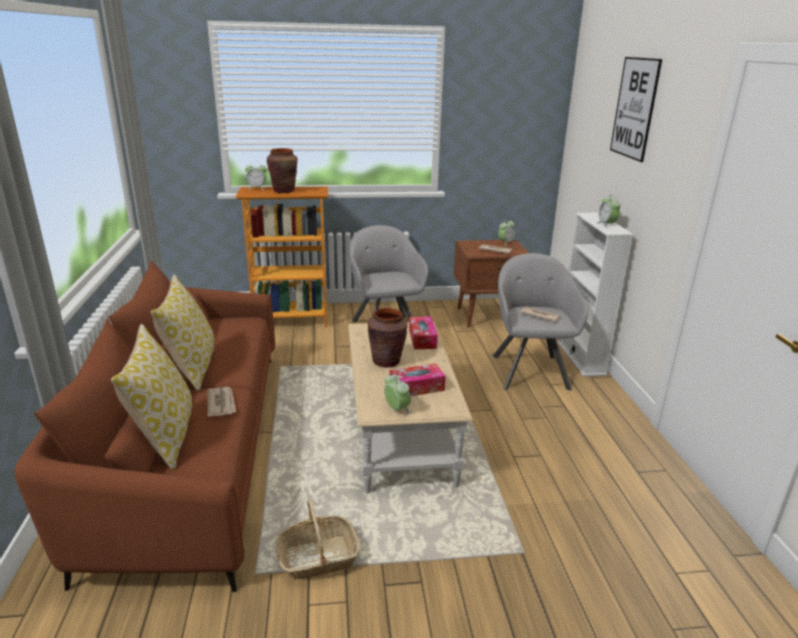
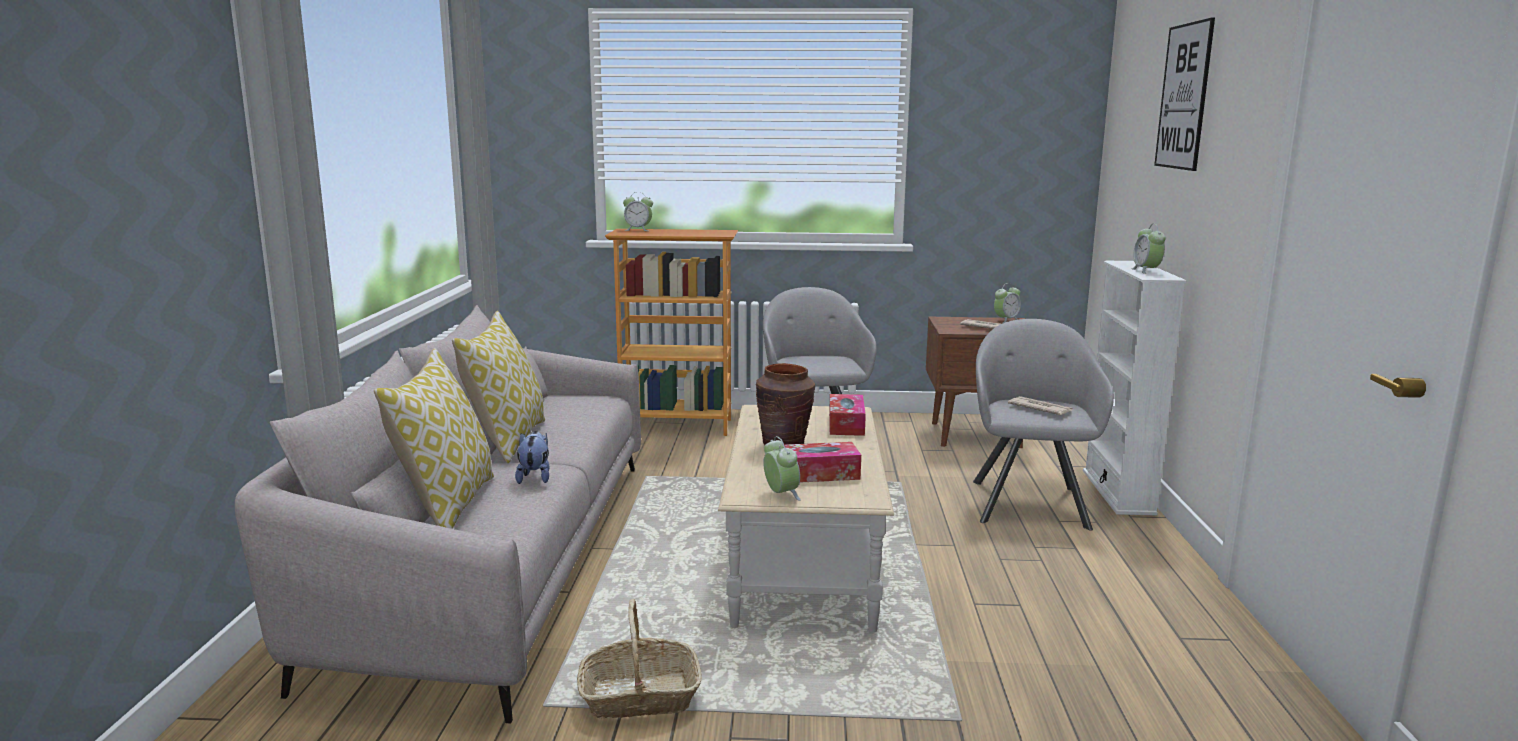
camera: 10 degrees right, 10 degrees down
brown sofa [14,261,275,592] -> grey sofa [235,305,641,723]
newspaper [207,387,236,417] -> plush toy [515,431,550,484]
brown vase [267,148,298,193] -> none

